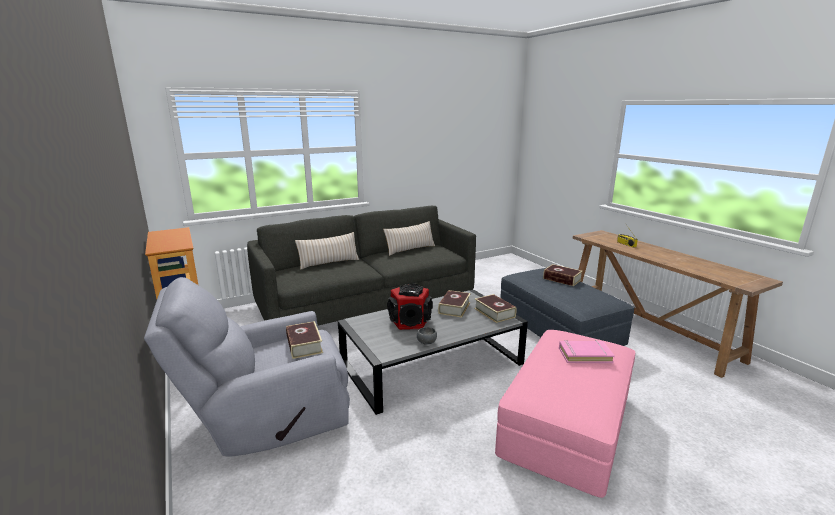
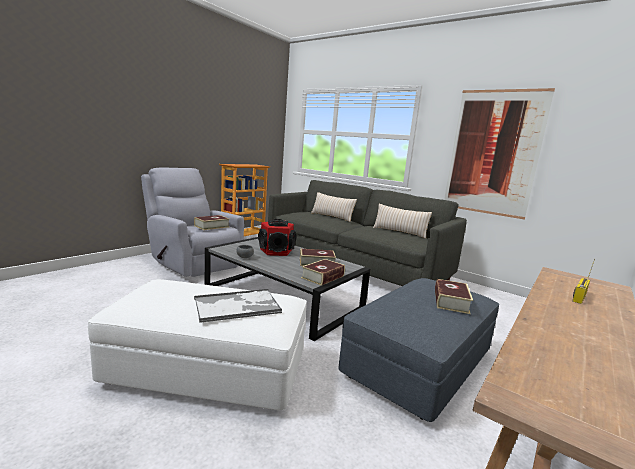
camera: 65 degrees right, 5 degrees down
pink ottoman [495,330,635,498] -> white ottoman [88,279,307,410]
pink book [559,340,615,363] -> tray [194,289,282,323]
none -> picture [444,88,555,220]

